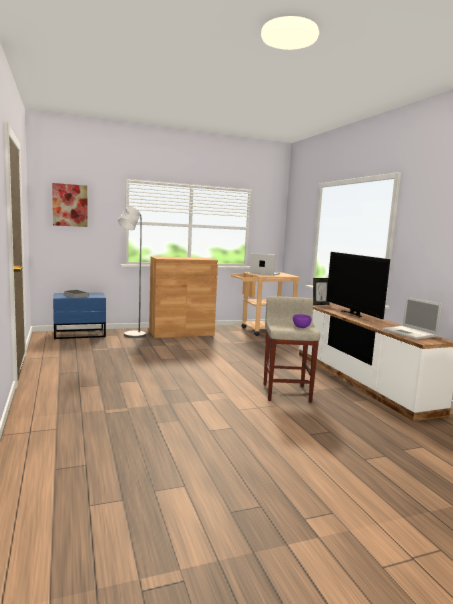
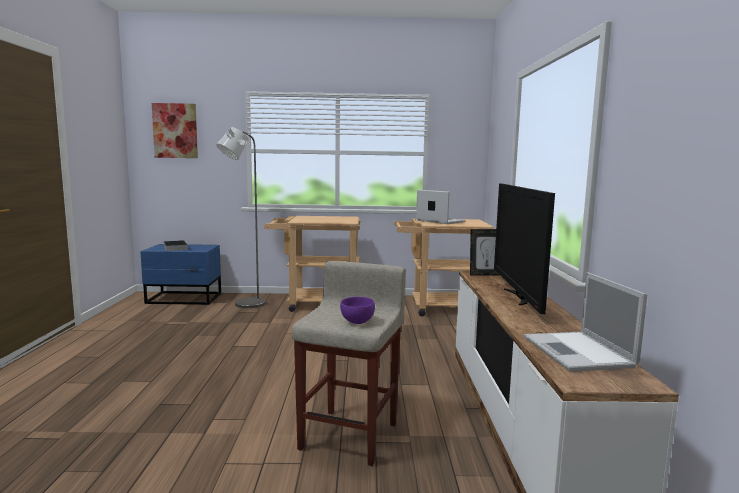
camera: 20 degrees right, 0 degrees up
brown cabinet [149,256,218,338] -> beige cart [264,216,360,312]

